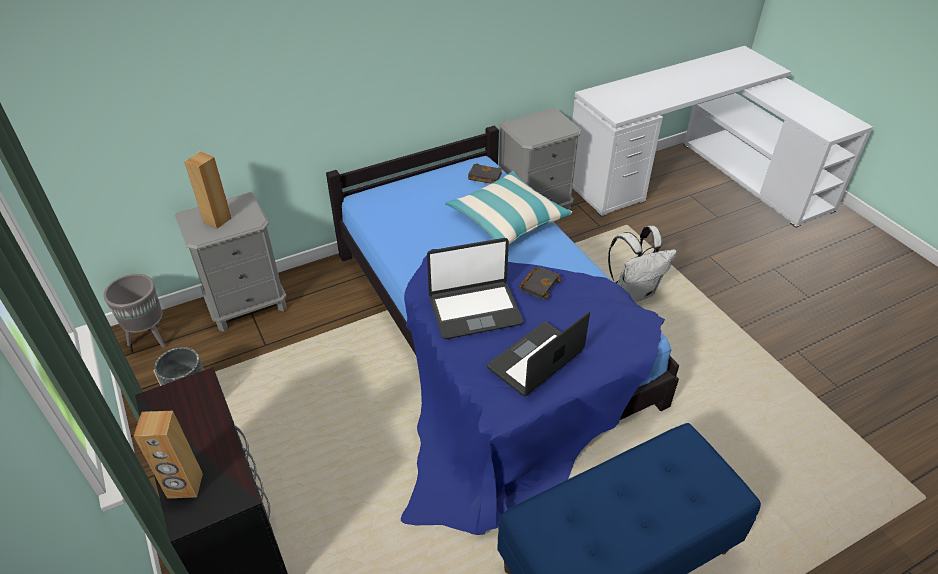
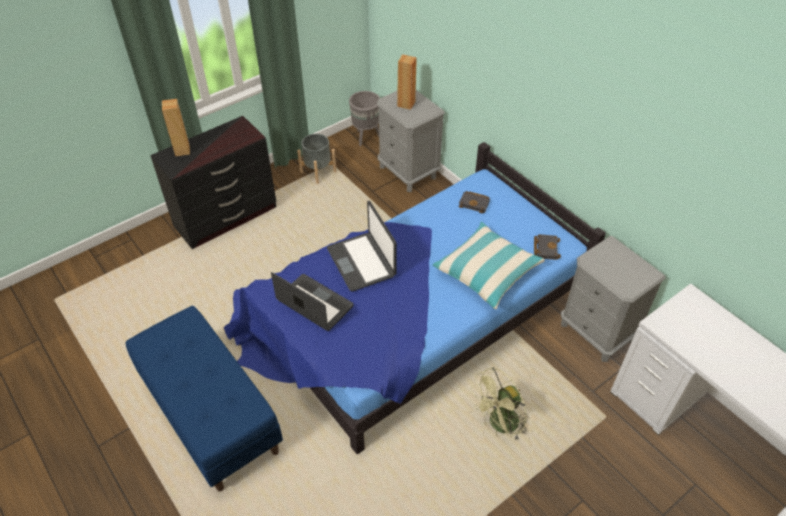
camera: 80 degrees right, 5 degrees up
black book [519,266,562,300] -> black book moved to [459,191,490,214]
white backpack [608,226,677,302] -> green fan [471,367,528,439]

